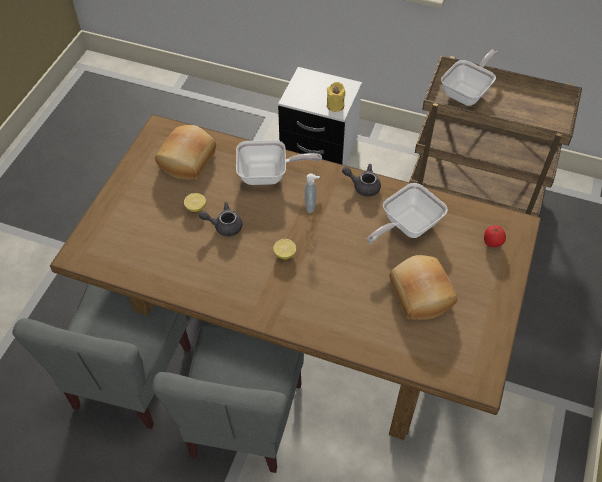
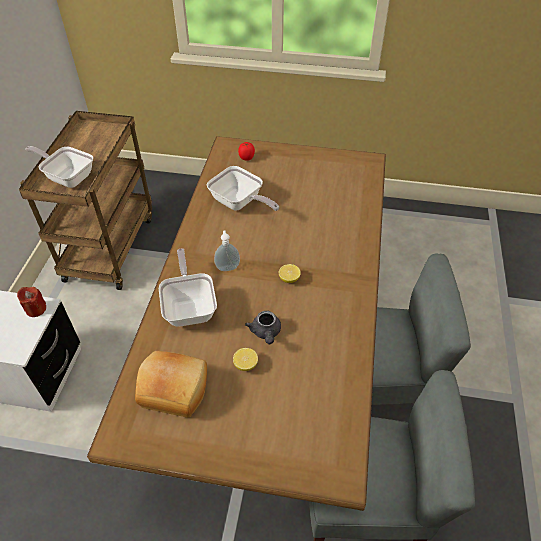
camera: 100 degrees left, 5 degrees down
yellow candle [327,82,345,112] -> red candle [17,287,46,317]
grey teapot [342,164,381,197] -> none
bread [389,255,457,320] -> none

